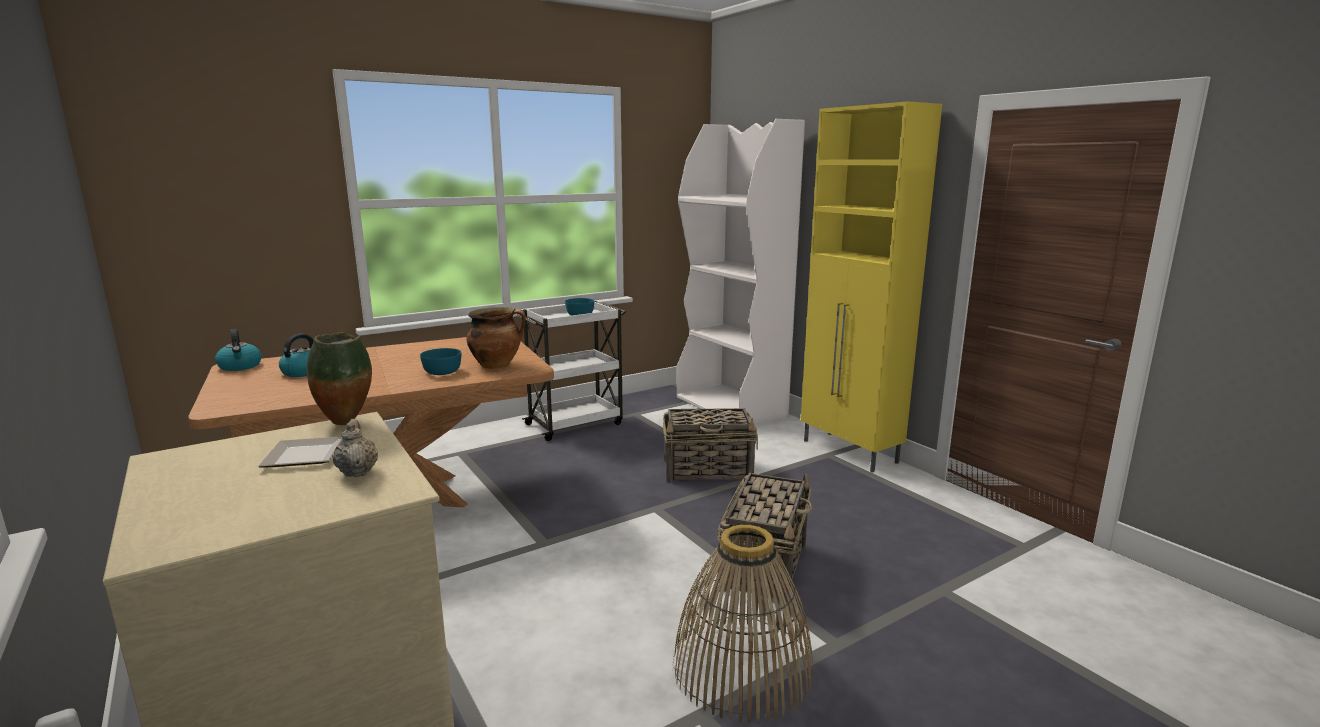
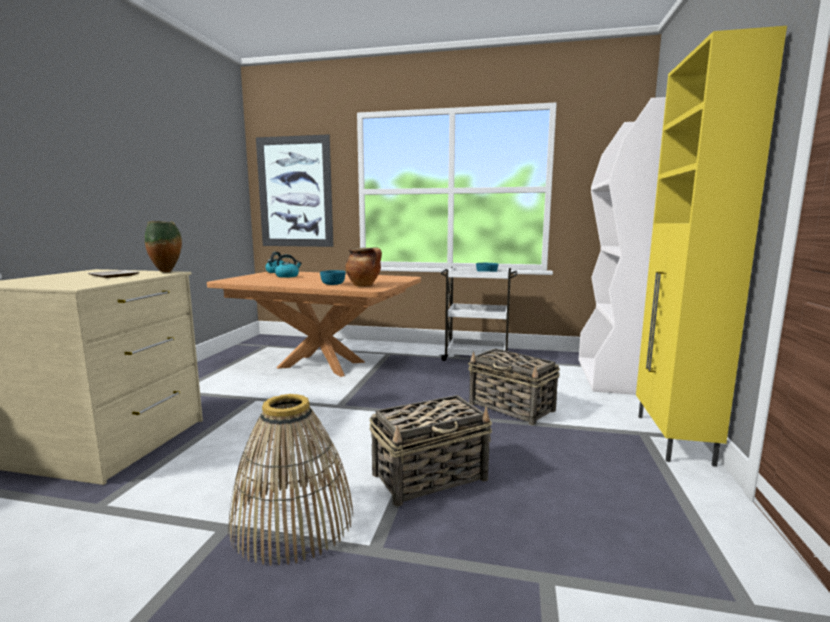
camera: 45 degrees right, 5 degrees down
beige teapot [333,419,378,477] -> none
none -> picture [256,134,334,247]

